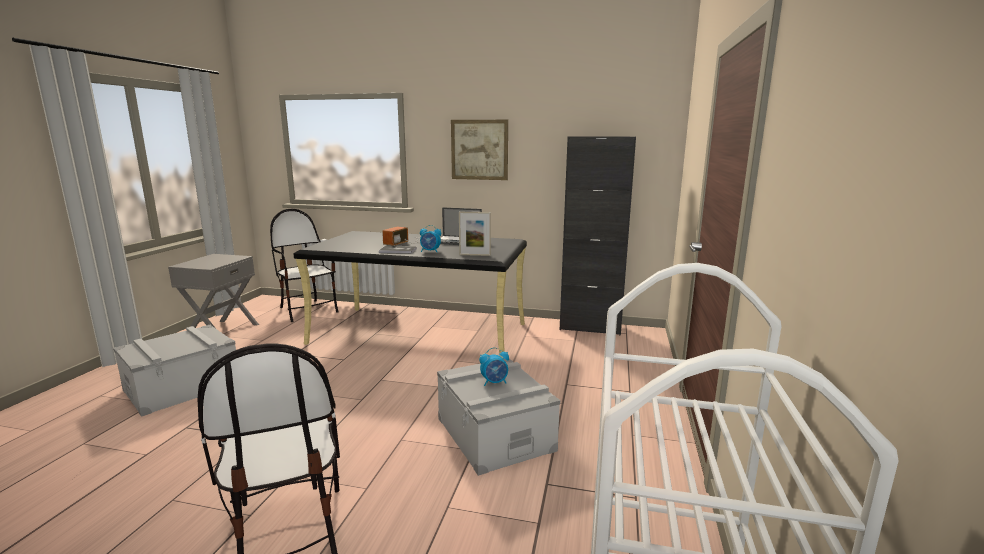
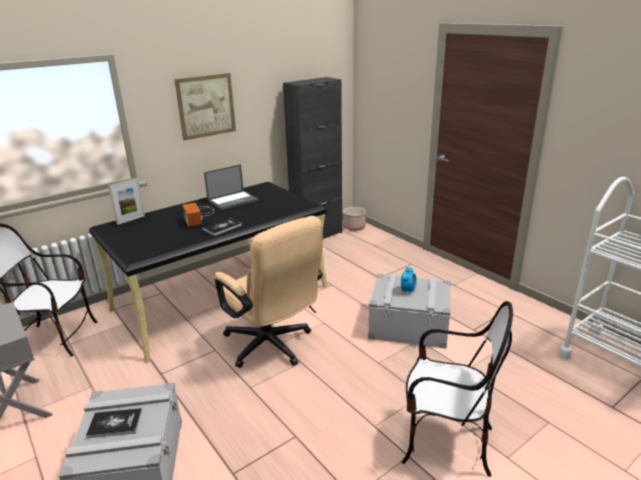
camera: 50 degrees left, 10 degrees up
alarm clock [420,225,441,252] -> none
picture frame [459,212,491,256] -> picture frame moved to [109,178,145,225]
none -> book [86,408,142,438]
none -> beige office chair [215,216,323,368]
none -> planter [343,207,366,231]

